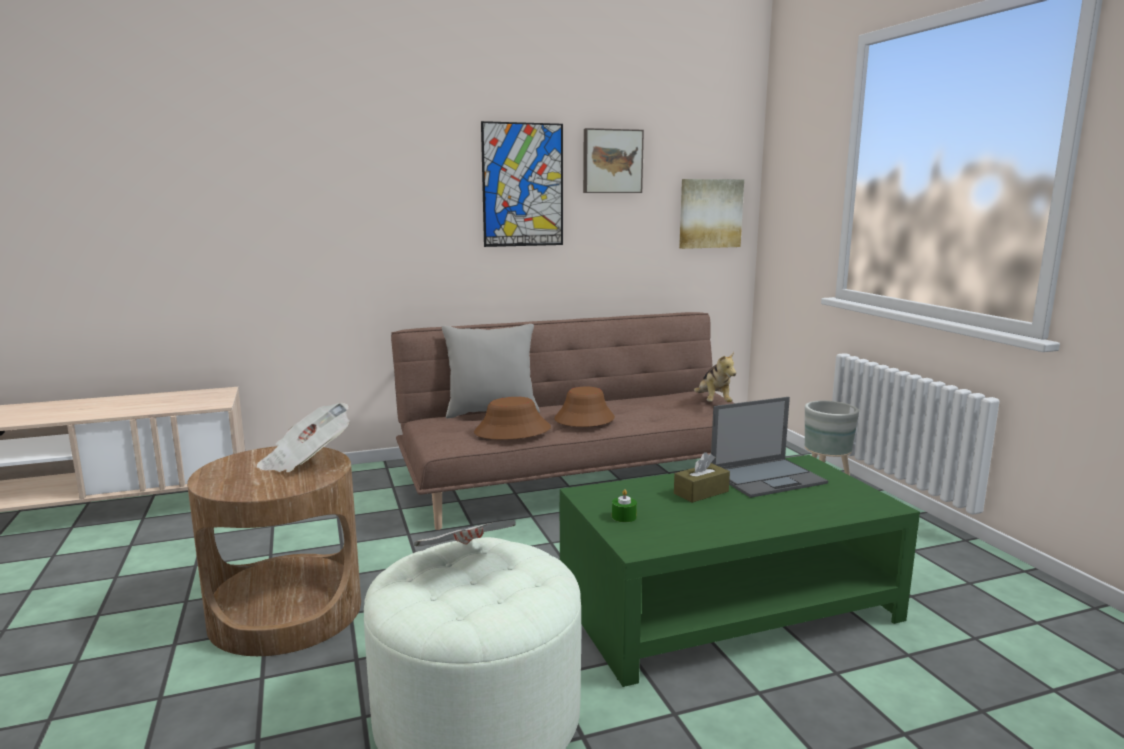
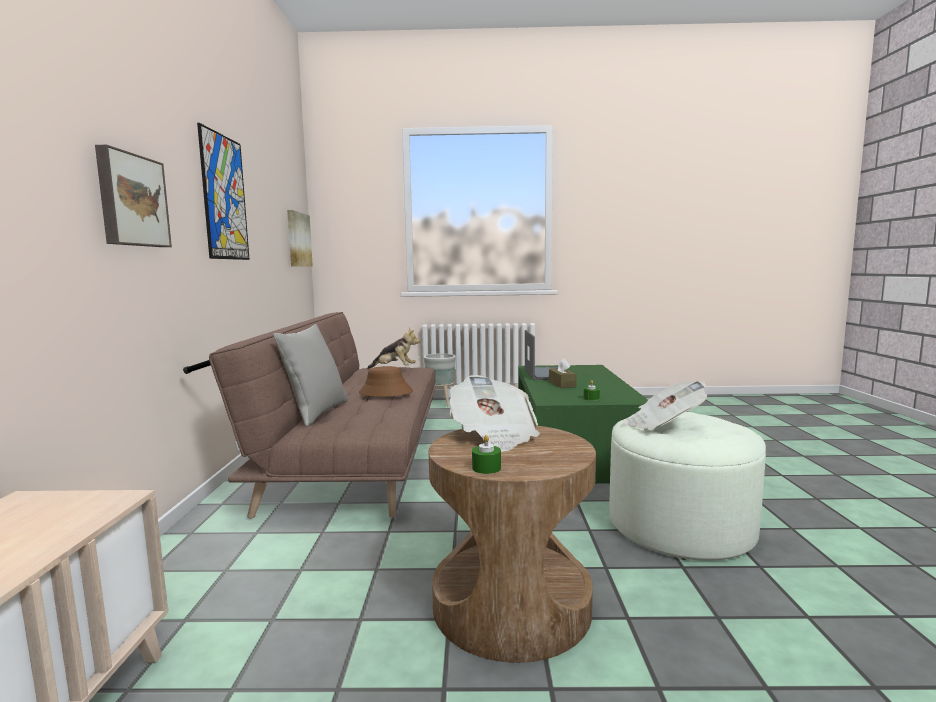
camera: 70 degrees left, 5 degrees down
brown hat [474,397,551,440] -> none
picture [583,128,644,193] -> picture moved to [95,145,172,247]
none -> green candle [472,435,501,474]

